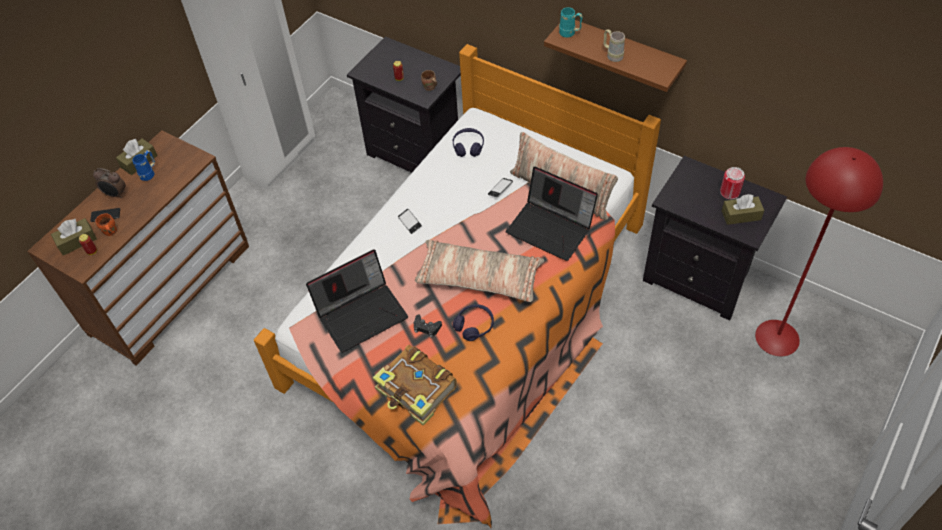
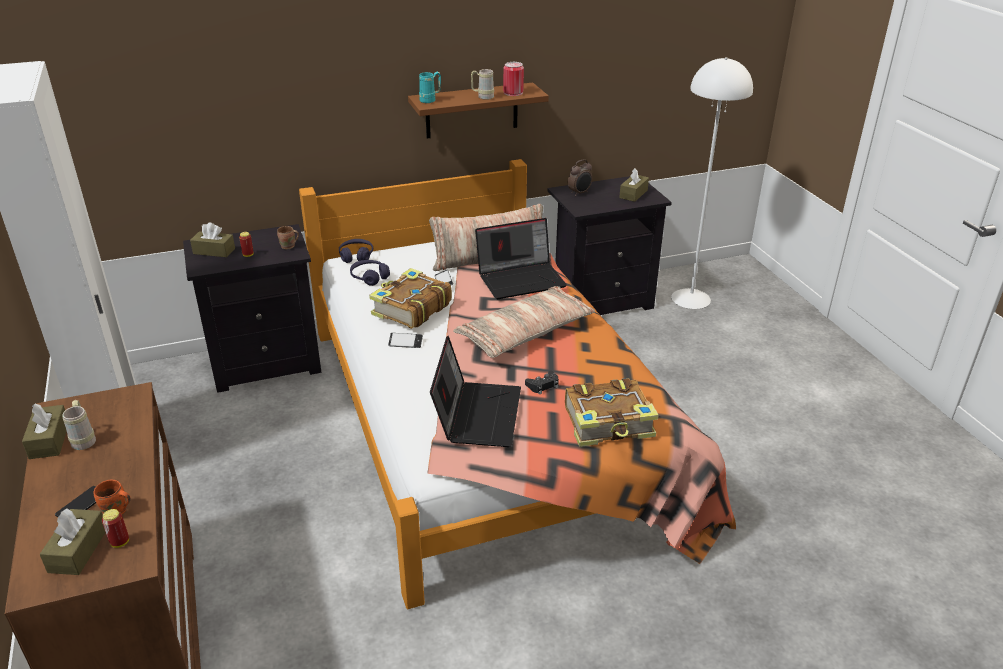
camera: 55 degrees left, 20 degrees down
alarm clock [93,168,126,198] -> alarm clock moved to [568,159,592,196]
blue mug [132,150,155,181] -> beige mug [62,400,96,450]
purple headphones [453,304,494,341] -> purple headphones moved to [339,239,373,263]
can [720,167,745,199] -> can moved to [503,62,524,96]
red floor lamp [755,147,883,356] -> white floor lamp [671,57,753,309]
none -> brown tissue box [190,222,235,257]
none -> book [369,268,452,329]

